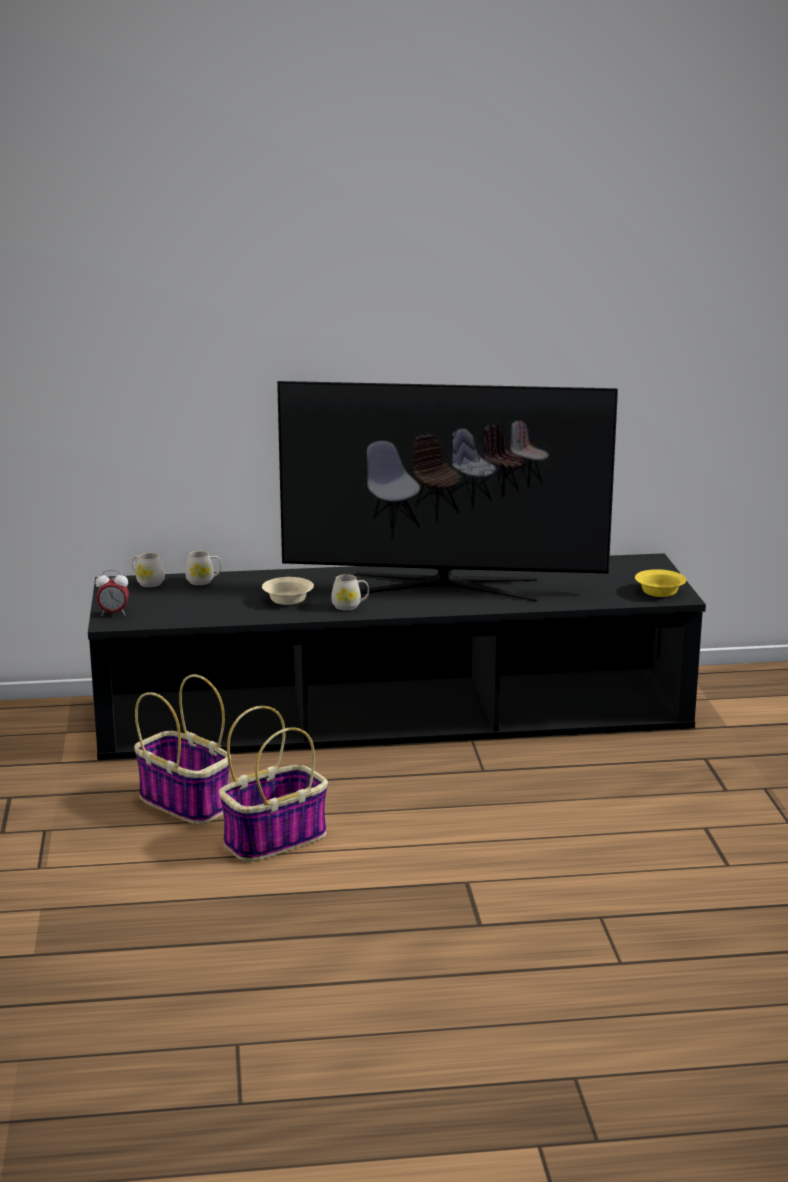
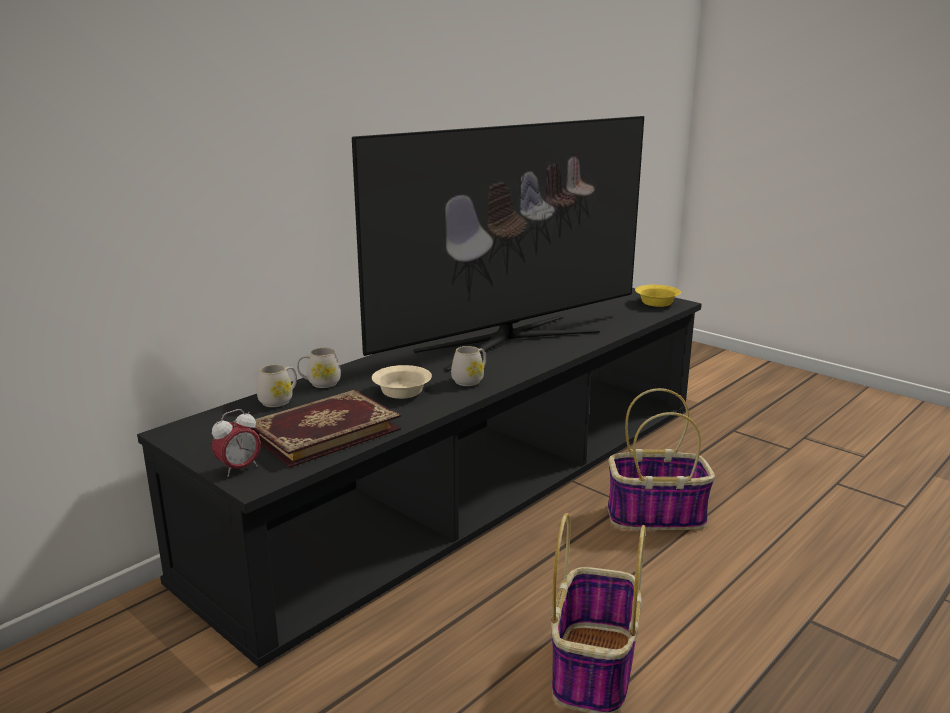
camera: 40 degrees left, 0 degrees up
white mug [132,553,165,587] -> white mug moved to [297,348,341,388]
basket [134,674,231,825] -> basket moved to [608,388,715,530]
none -> book [249,390,401,468]

